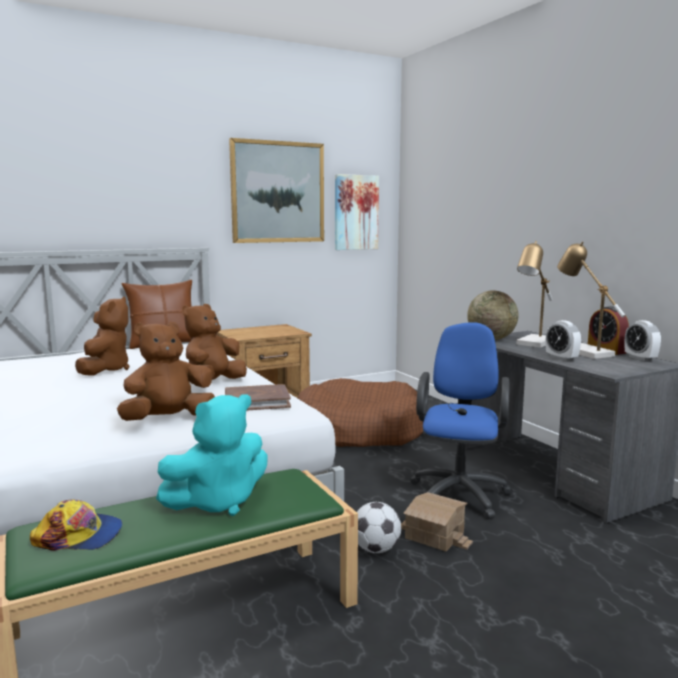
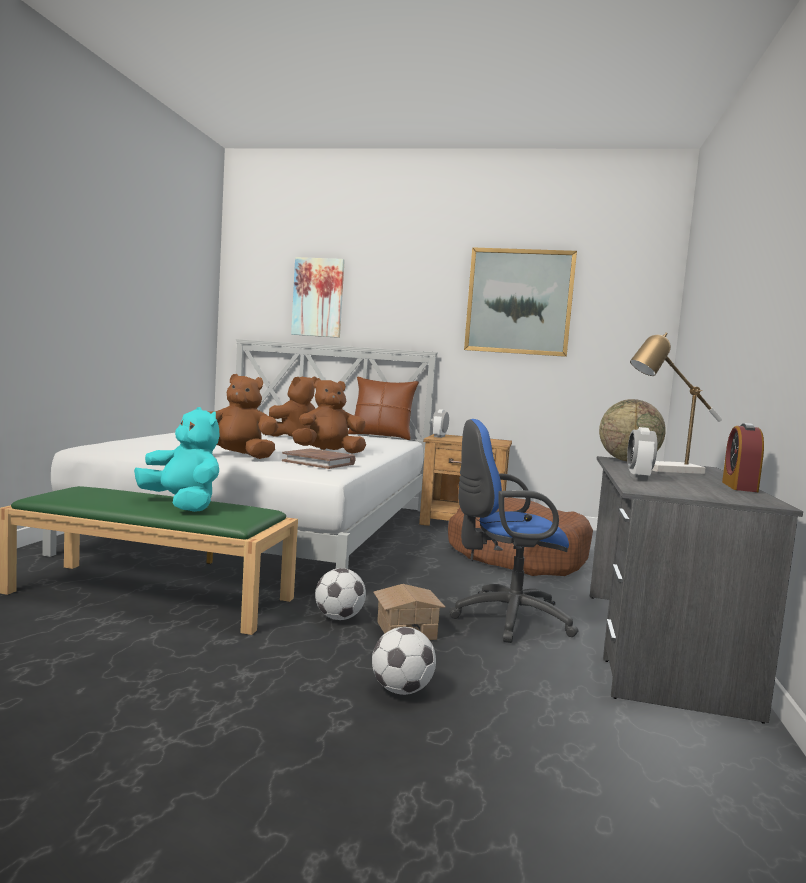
camera: 40 degrees right, 5 degrees down
cap [30,499,122,551] -> none
turquoise plush toy [156,394,267,516] -> turquoise plush toy turned 150 degrees counterclockwise [134,407,220,512]
picture [335,174,379,250] -> picture moved to [291,257,345,338]
blue office chair [410,322,512,519] -> blue office chair turned 150 degrees counterclockwise [449,419,578,643]
table lamp [557,241,625,359] -> none
alarm clock [624,320,661,361] -> alarm clock moved to [432,409,449,438]
none -> football [372,627,436,695]

